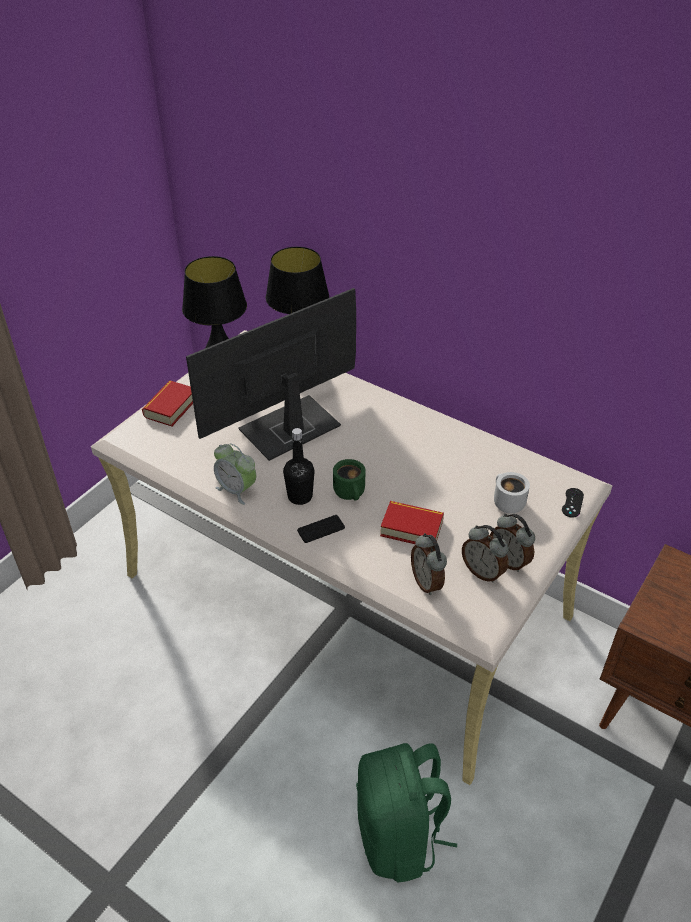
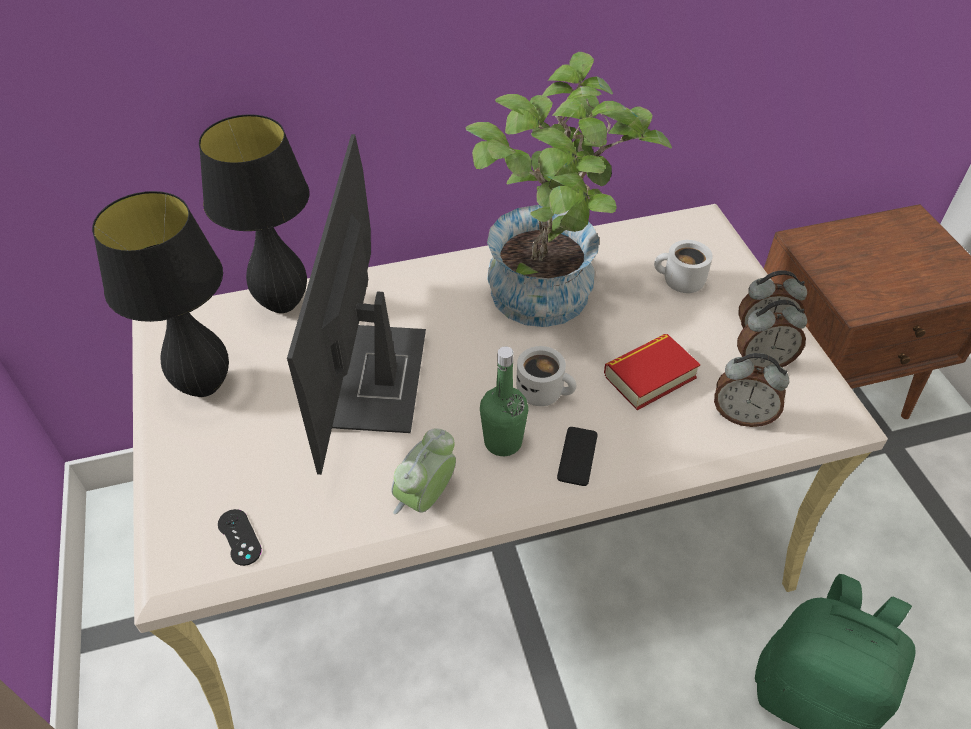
camera: 50 degrees left, 5 degrees up
book [142,380,193,426] -> none
alarm clock [214,443,256,505] -> alarm clock turned 135 degrees clockwise [391,428,456,514]
black bottle [283,428,315,505] -> green bottle [480,346,528,456]
green mug [333,459,366,501] -> white mug [516,346,576,406]
black game controller [562,488,584,517] -> black game controller moved to [218,509,262,566]
none -> potted plant [466,52,672,327]

